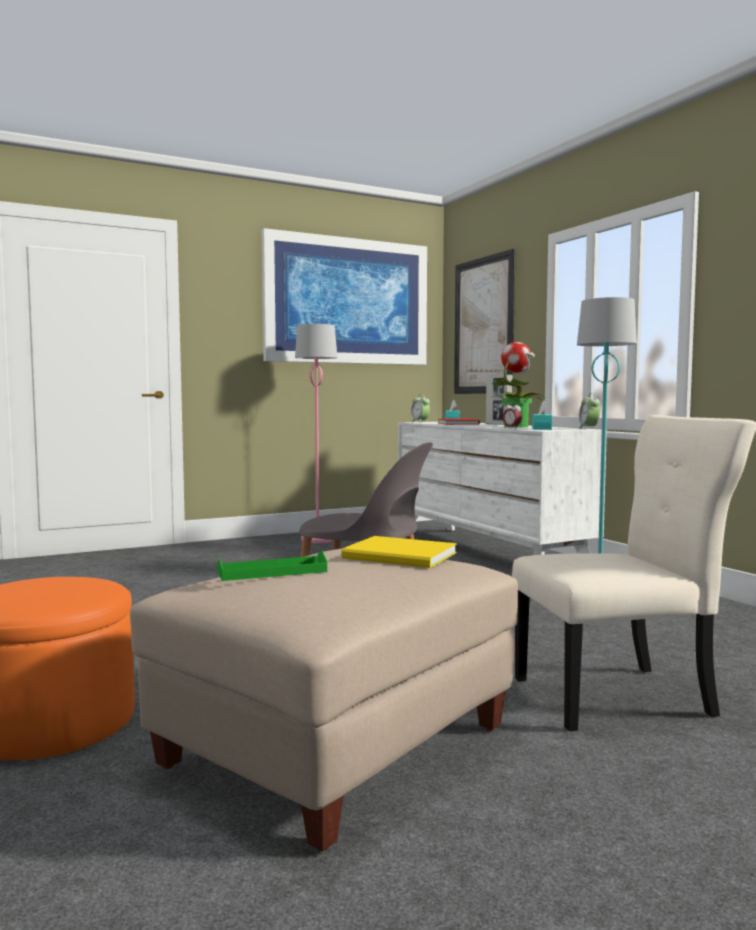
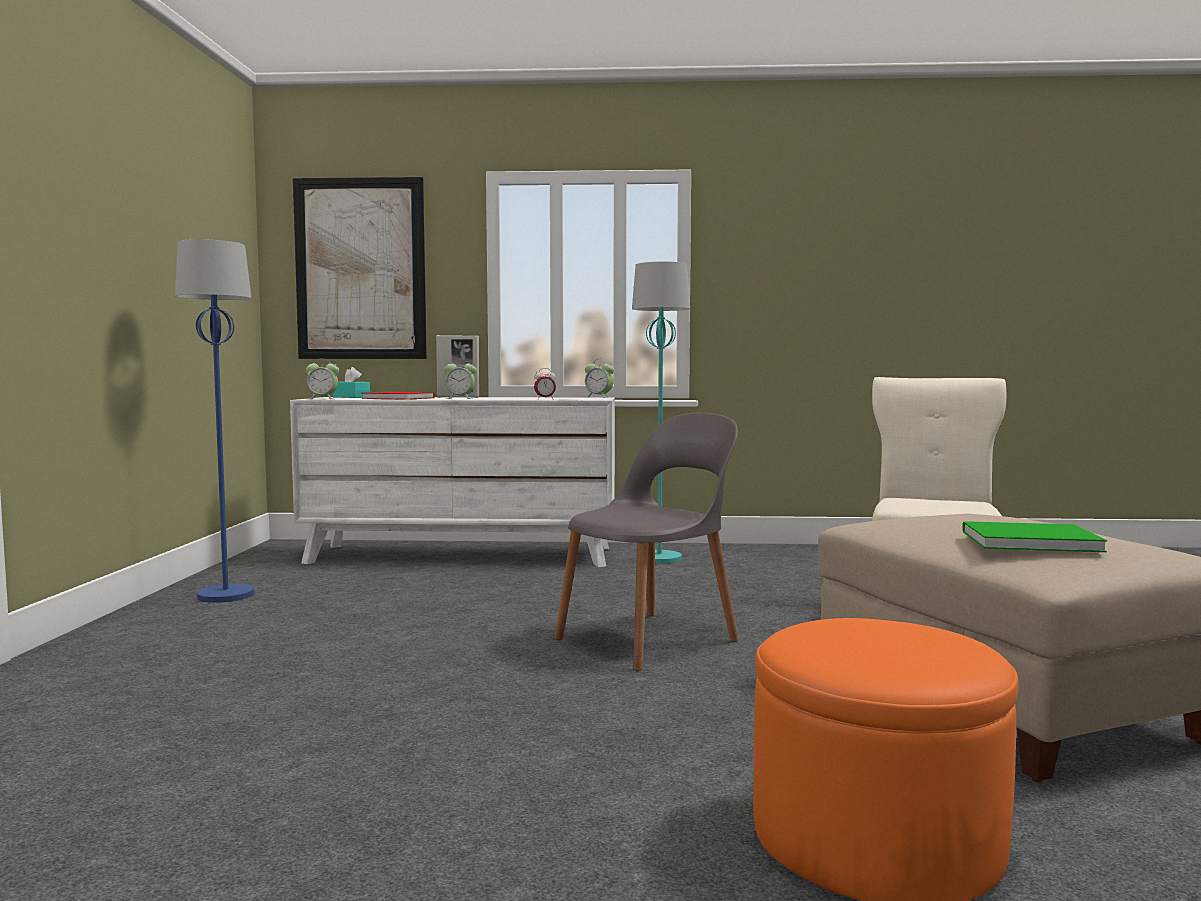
camera: 60 degrees left, 0 degrees up
green tray [217,551,327,581] -> green book [962,521,1107,552]
picture [262,228,427,365] -> none
pink floor lamp [295,324,337,543] -> blue floor lamp [175,239,254,603]
yellow book [341,536,457,568] -> none
potted plant [491,342,545,427] -> none
turquoise tissue box [532,401,552,430] -> none
none -> alarm clock [444,358,477,399]

